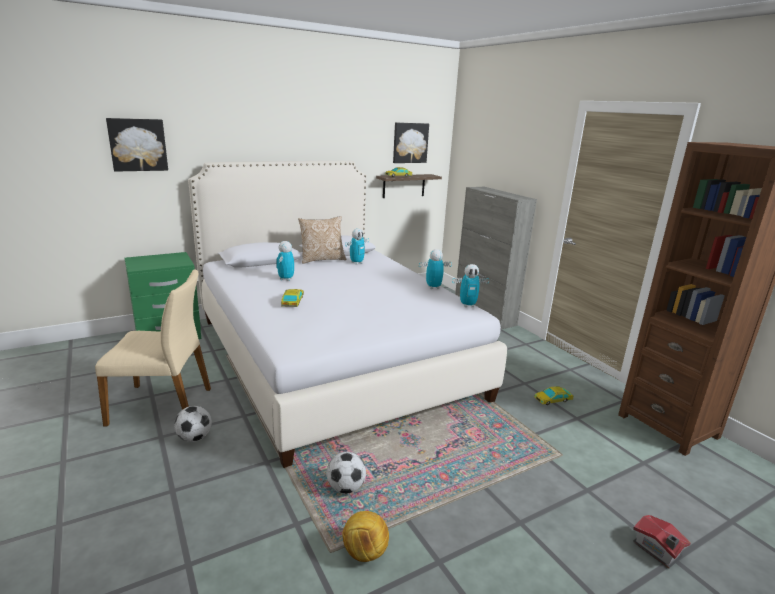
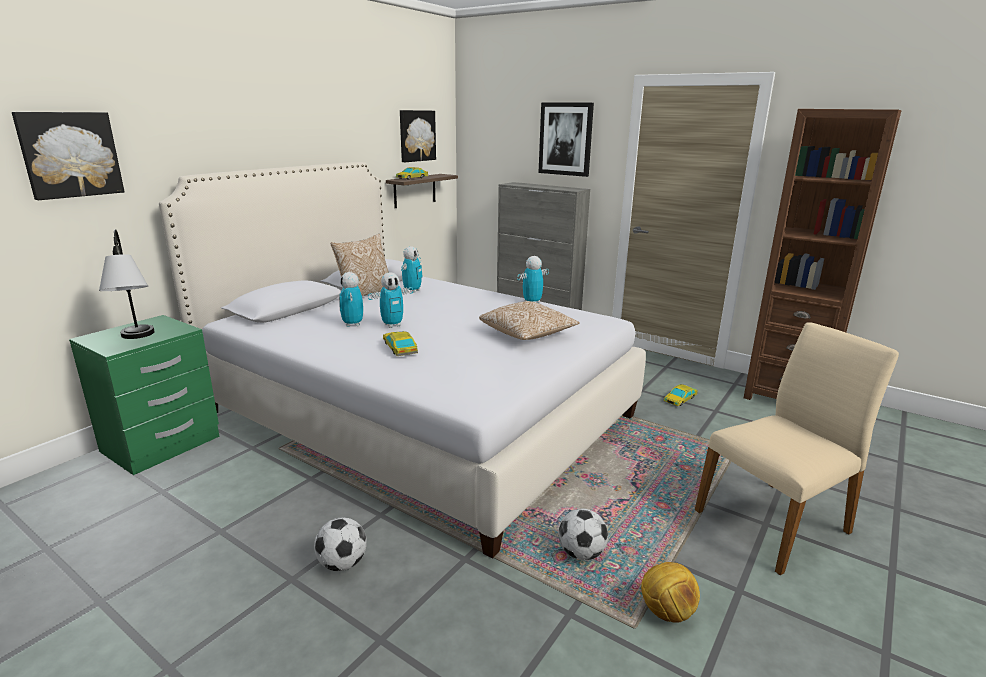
camera: 25 degrees left, 0 degrees up
beige chair [95,269,211,426] -> beige chair moved to [695,322,899,575]
toy robot [452,264,489,307] -> toy robot moved to [368,272,413,328]
toy house [633,515,691,569] -> none
none -> table lamp [99,229,155,339]
none -> pillow [479,301,580,340]
none -> picture [538,102,594,177]

